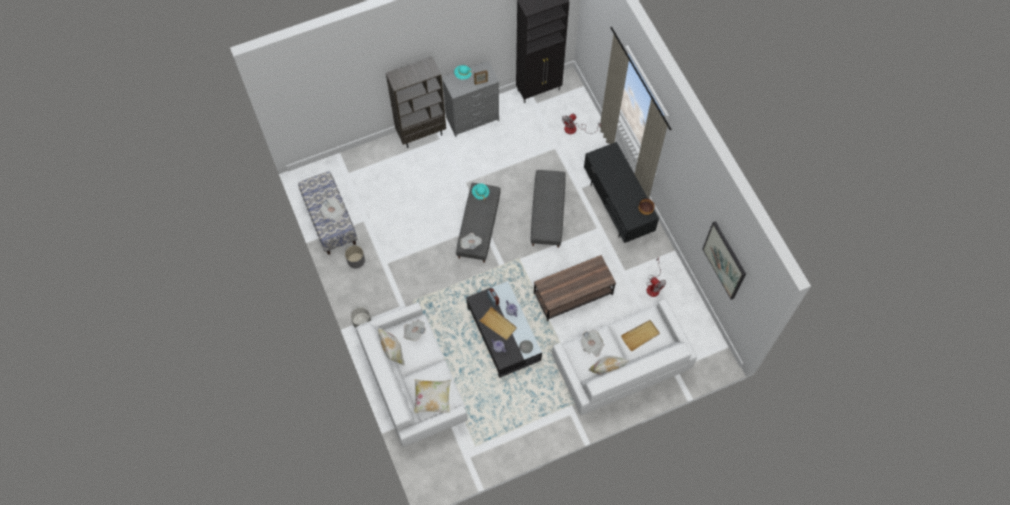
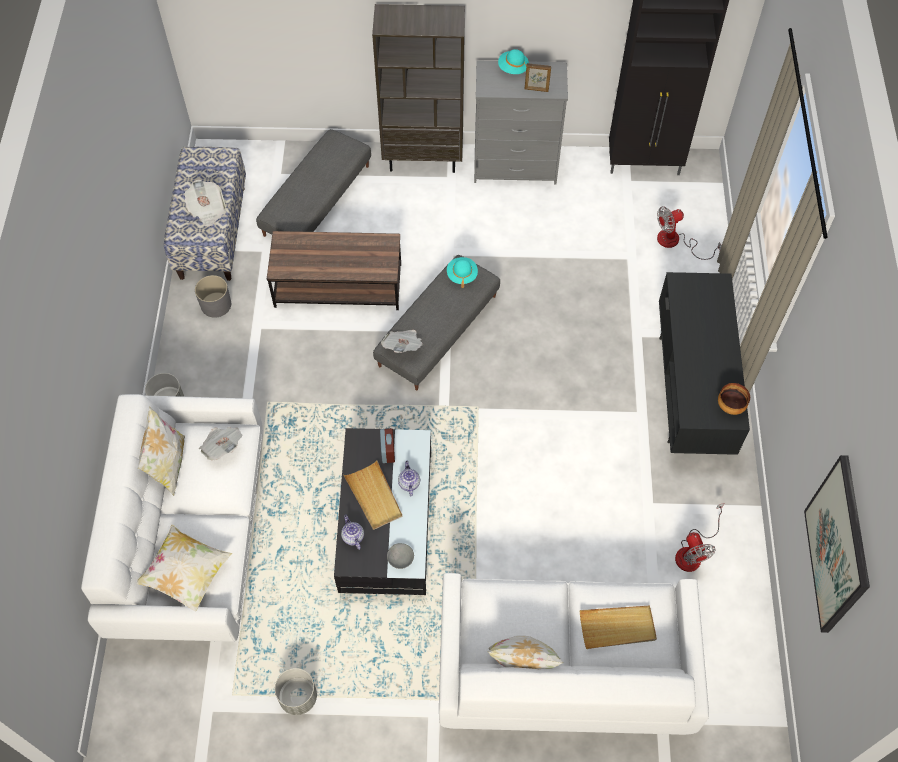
camera: 25 degrees right, 5 degrees down
grey ottoman [531,170,566,248] -> grey ottoman moved to [256,129,371,237]
brown coffee table [534,255,616,321] -> brown coffee table moved to [267,231,401,310]
newspaper [581,330,605,357] -> none
none -> grey planter [275,668,317,715]

